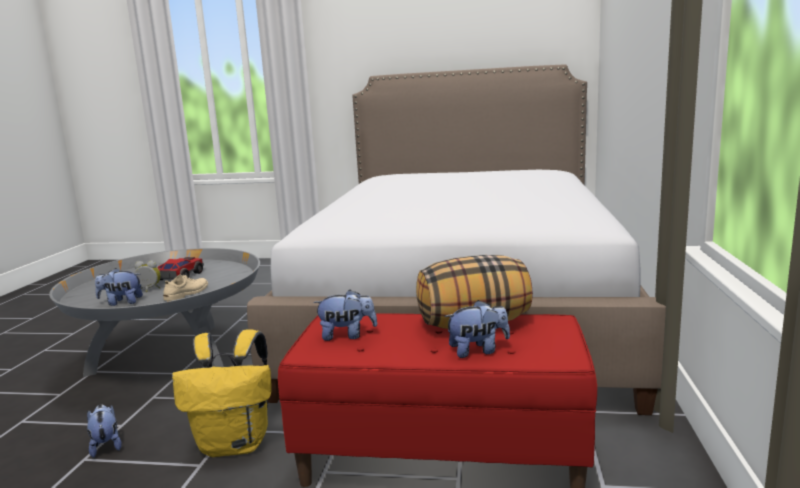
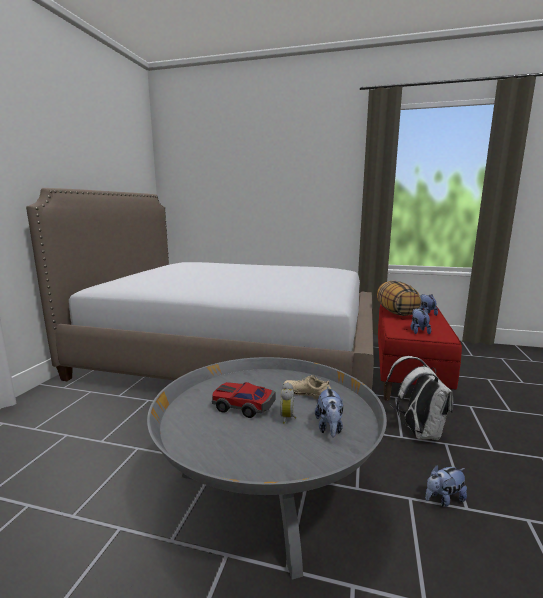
camera: 85 degrees left, 0 degrees up
yellow backpack [172,329,272,457] -> white backpack [385,356,453,440]

